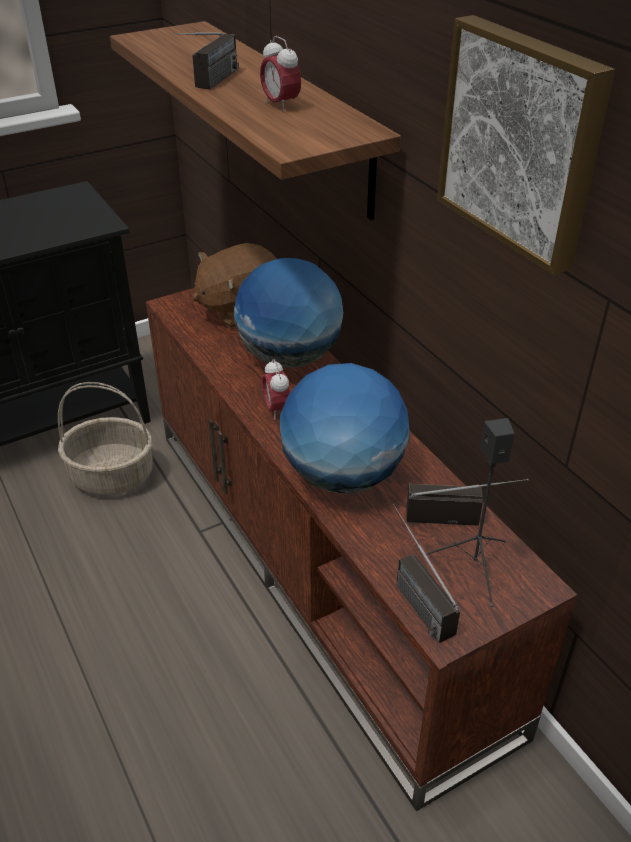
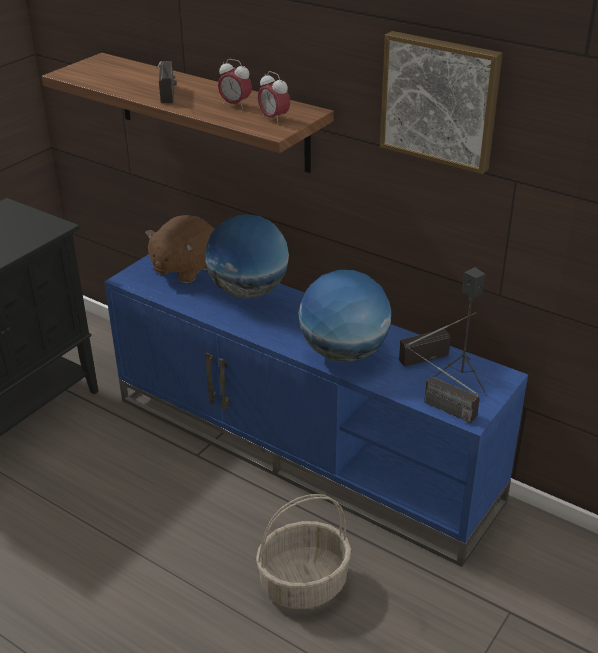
camera: 25 degrees left, 5 degrees down
basket [58,382,153,495] -> basket moved to [256,494,351,609]
brown tv stand [146,288,577,811] -> blue tv stand [104,254,528,567]
alarm clock [262,359,290,419] -> alarm clock moved to [258,71,290,124]

